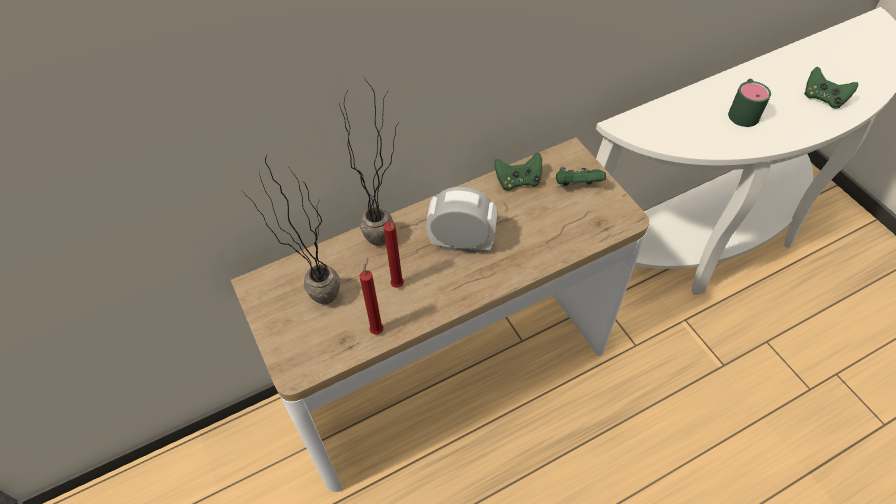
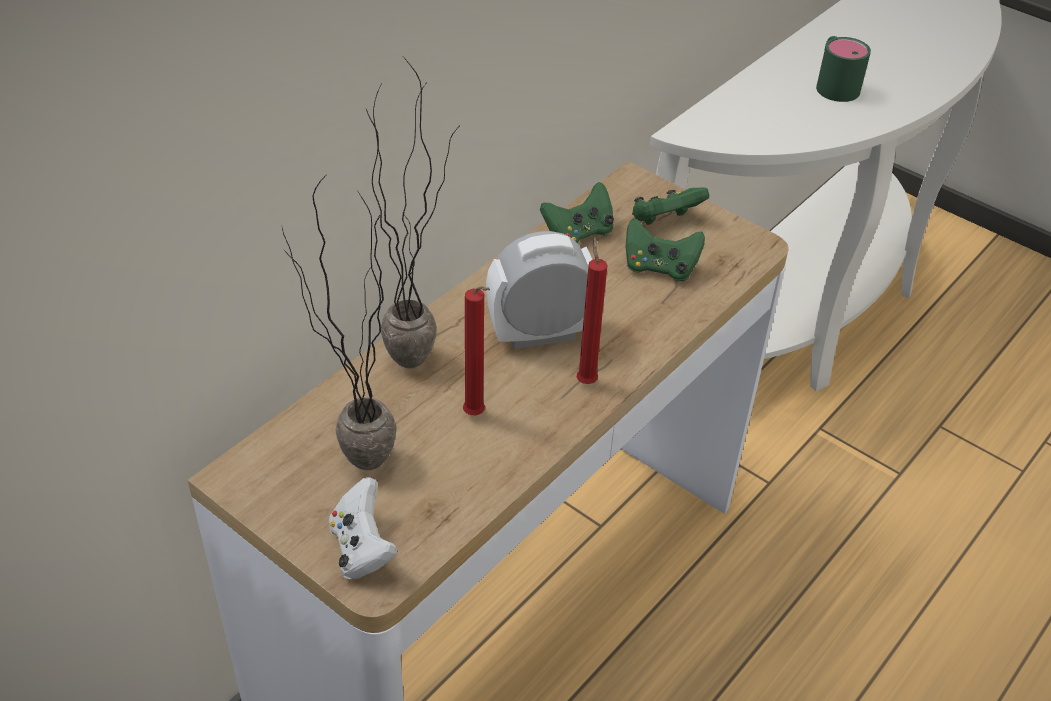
camera: 25 degrees left, 10 degrees down
red candle [360,257,383,334] -> red candle moved to [577,238,608,384]
green game controller [804,67,858,109] -> green game controller moved to [625,218,705,281]
none -> white game controller [329,477,398,580]

